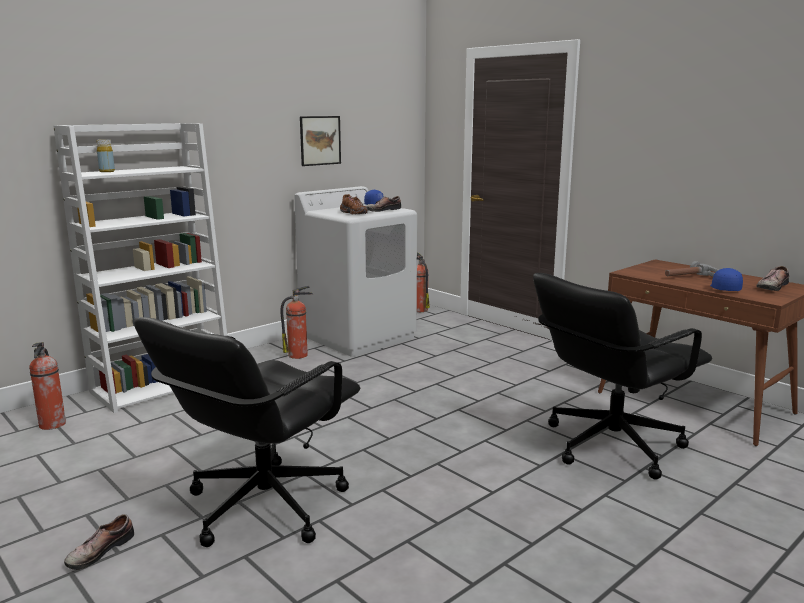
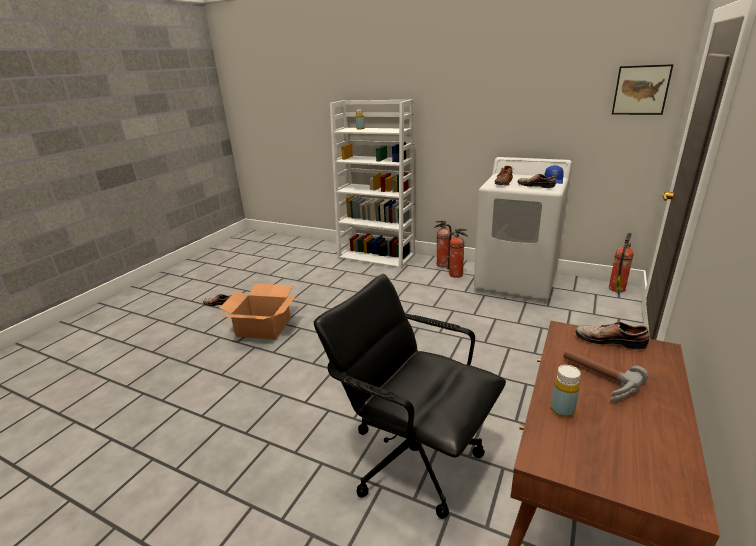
camera: 70 degrees right, 10 degrees up
fire extinguisher [29,342,66,430] -> fire extinguisher moved to [434,221,452,268]
black office chair [134,317,360,547] -> cardboard box [219,284,297,340]
picture [300,116,341,166] -> picture moved to [612,64,674,115]
blue cap [710,268,743,291] -> yellow bottle [551,365,581,417]
shoe [756,266,789,291] -> shoe moved to [576,322,650,349]

